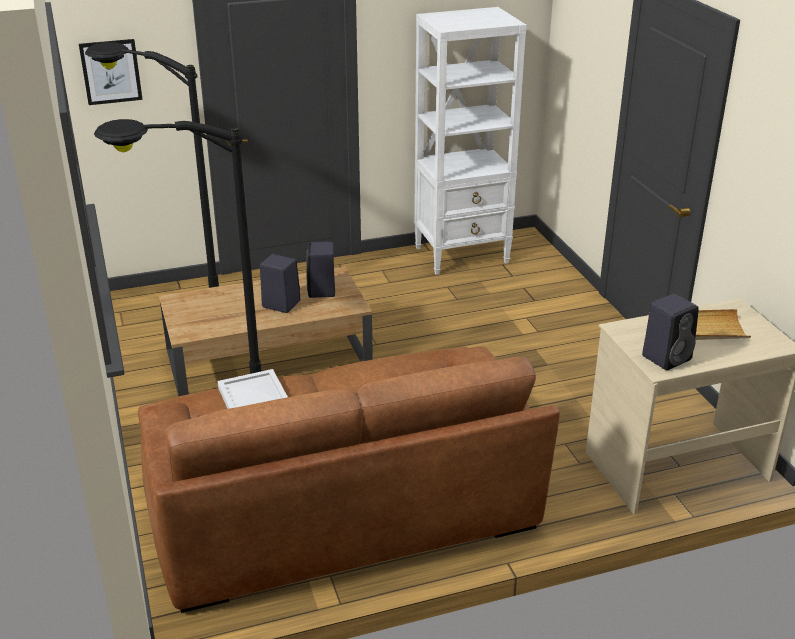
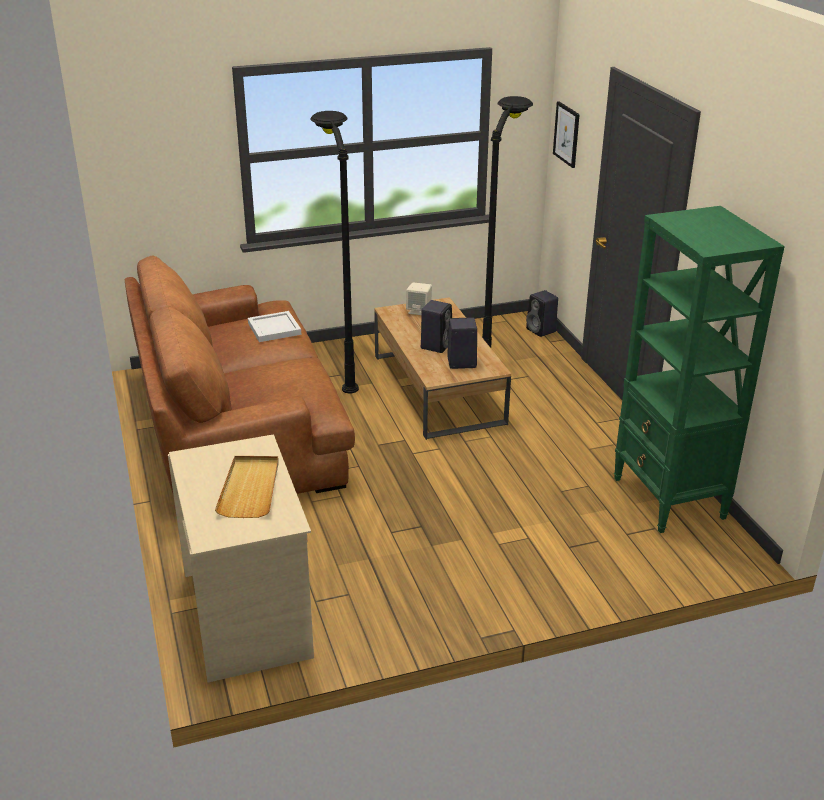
camera: 90 degrees right, 0 degrees up
white bookcase [414,7,527,275] -> green bookcase [614,206,785,533]
black speaker [642,294,699,370] -> black speaker moved to [526,290,558,337]
none -> beige speaker [406,282,432,315]

